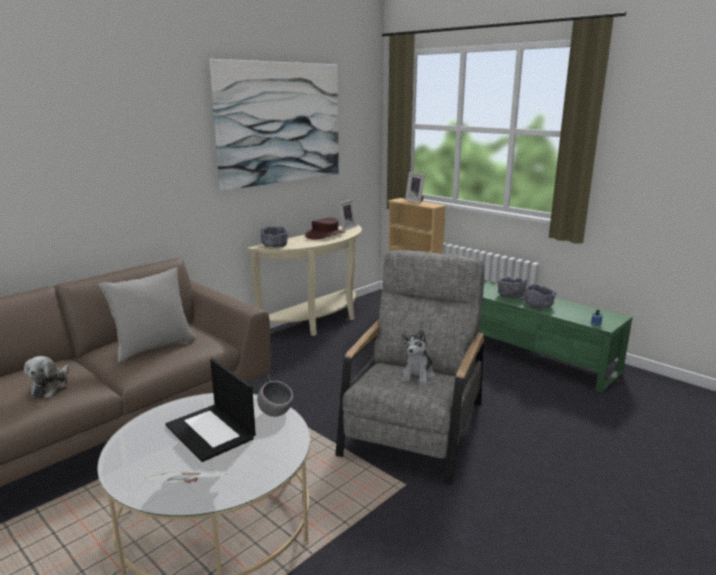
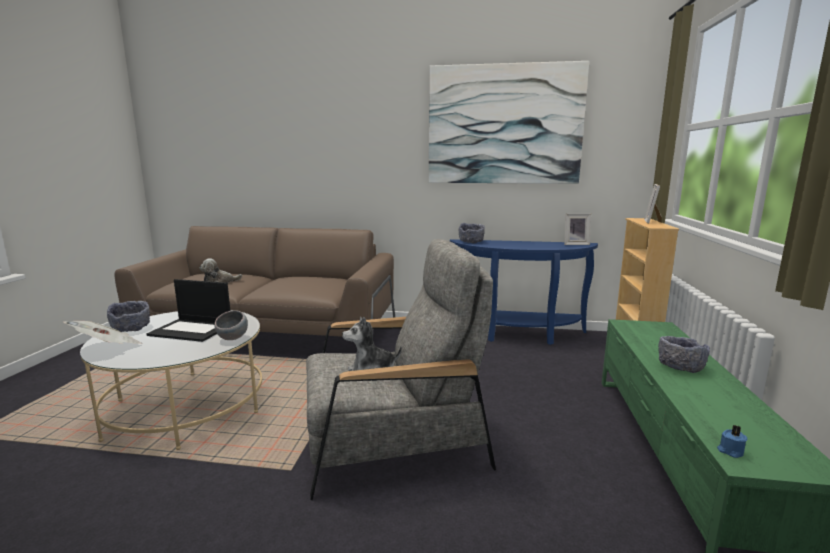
camera: 55 degrees right, 5 degrees down
grey pillow [99,268,196,363] -> none
laptop [165,358,256,462] -> laptop turned 90 degrees counterclockwise [146,279,230,342]
beige console table [247,225,362,336] -> blue console table [450,239,598,345]
brown hat [305,218,345,240] -> none
grey bowl [523,284,556,309] -> grey bowl moved to [107,301,150,332]

